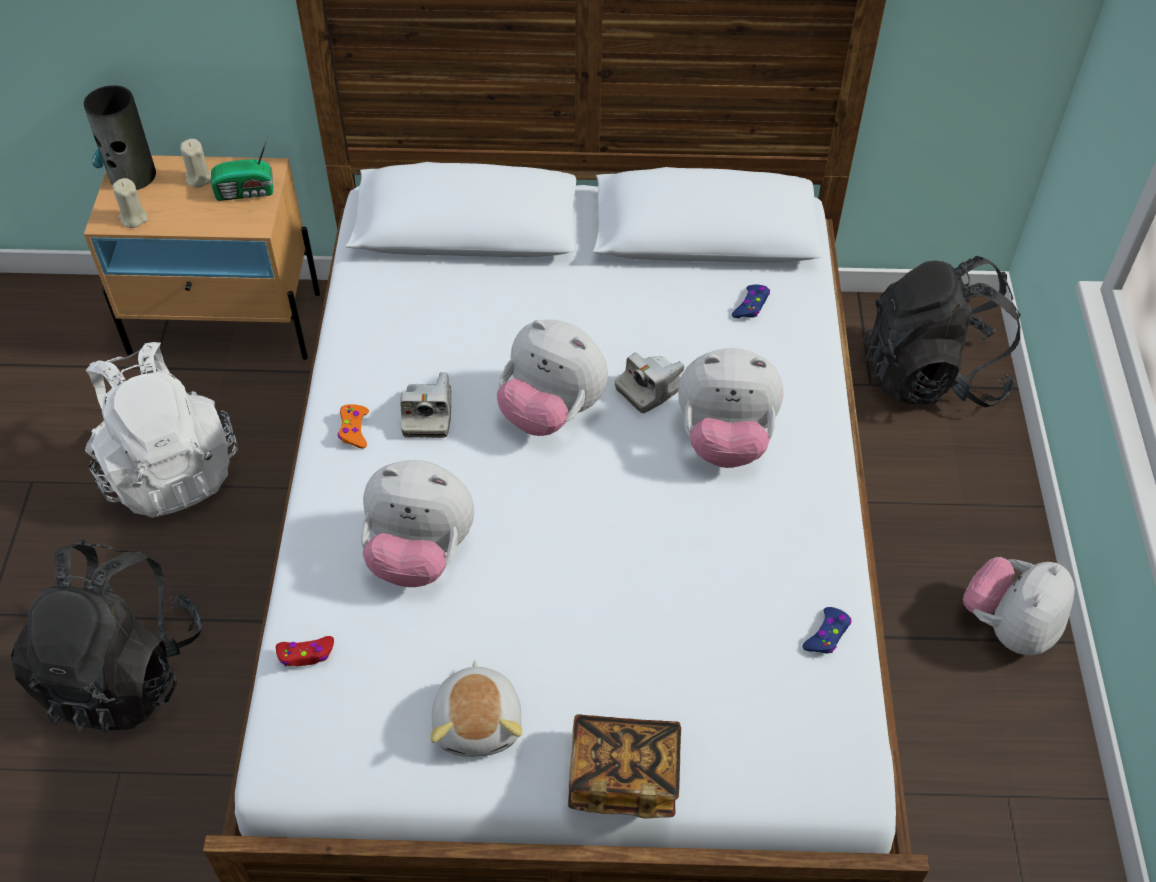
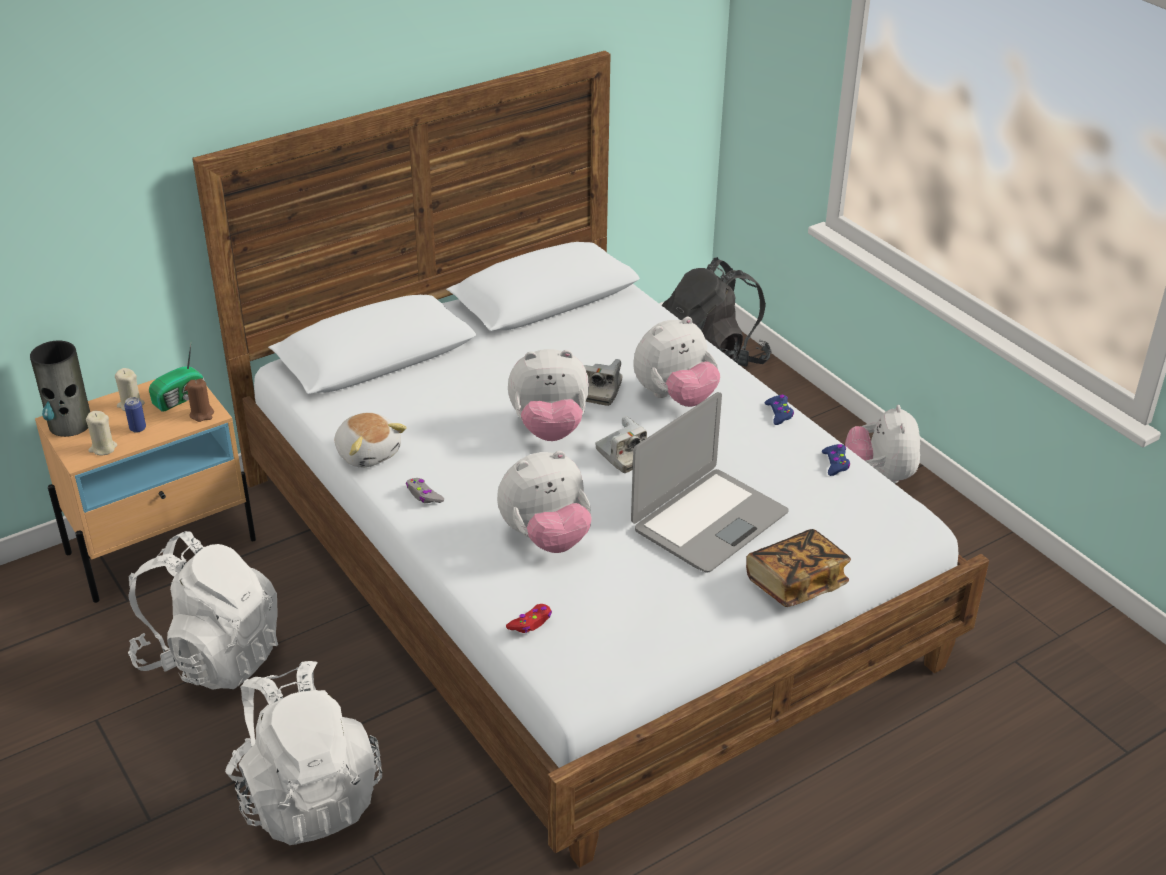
camera: 35 degrees left, 15 degrees down
black backpack [11,540,202,734] -> white backpack [225,661,382,845]
orange game controller [338,404,369,449] -> grey game controller [406,478,444,503]
camera [400,372,451,438] -> camera moved to [595,416,647,473]
plush toy [430,661,522,757] -> plush toy moved to [335,412,407,468]
blue game controller [732,284,770,318] -> blue game controller moved to [765,395,794,425]
none -> can [124,397,146,433]
none -> brown candle [186,378,214,422]
none -> laptop [631,392,789,573]

